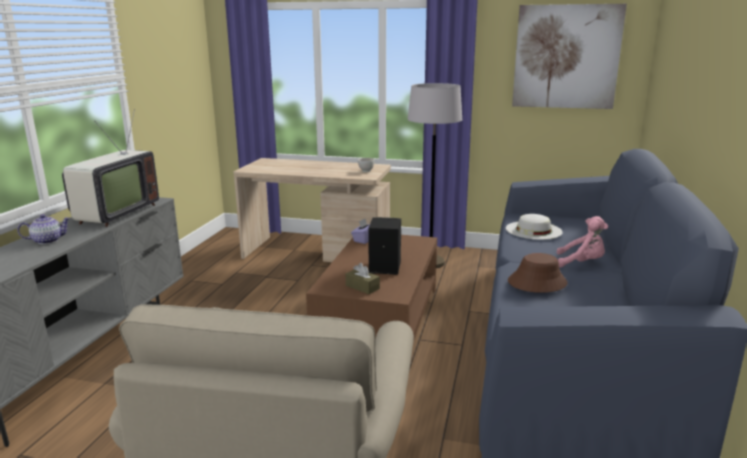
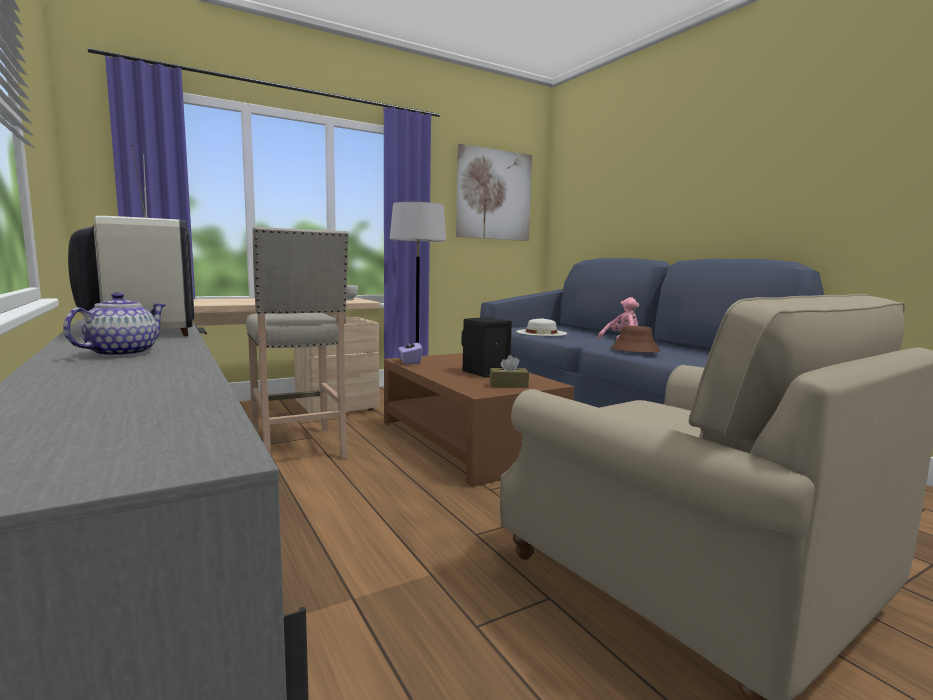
camera: 45 degrees left, 10 degrees down
none -> beige stool [246,226,348,459]

